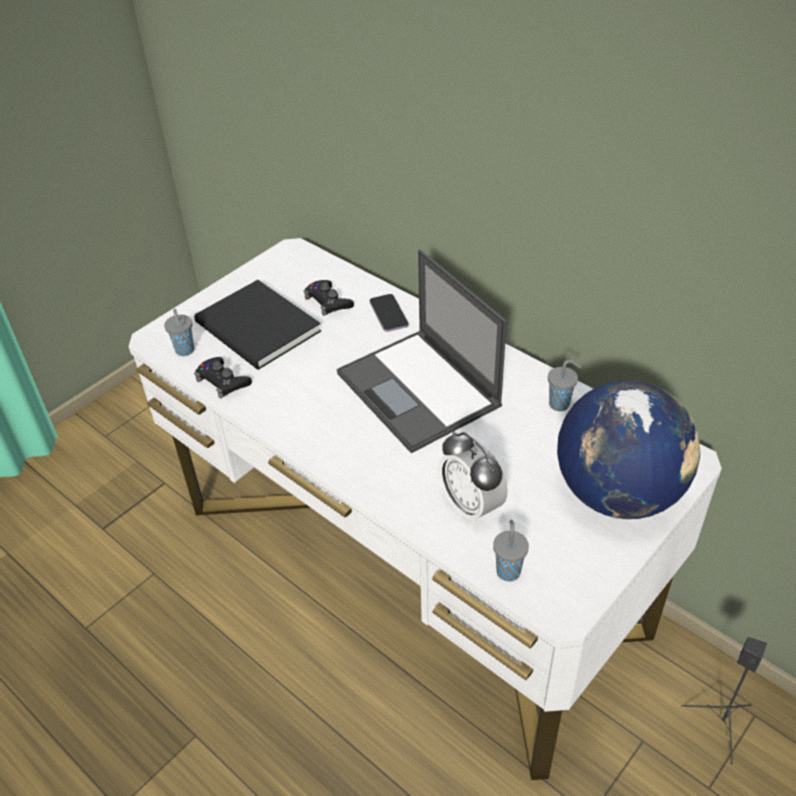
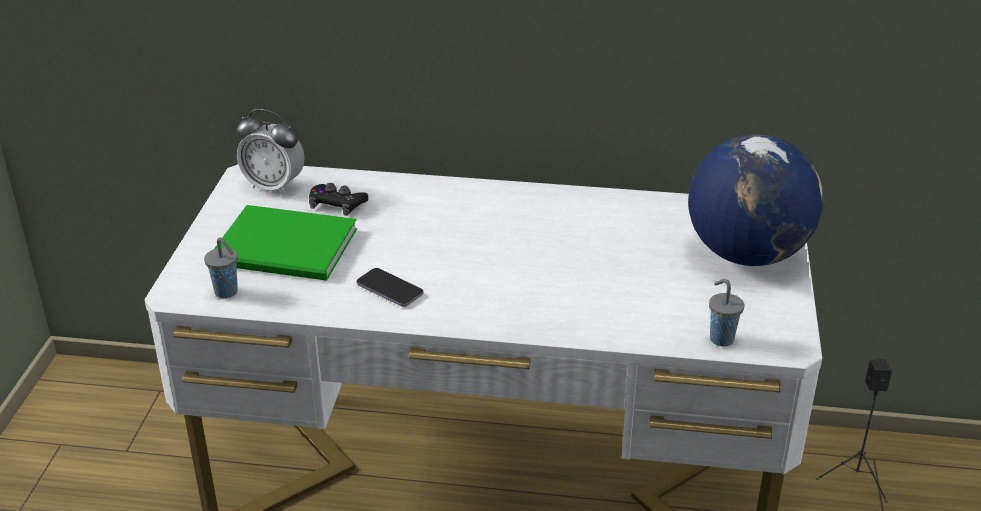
camera: 35 degrees left, 10 degrees down
black book [194,280,321,370] -> green book [214,205,357,281]
black game controller [194,357,252,399] -> none
laptop [337,249,507,453] -> none
phone [370,294,409,332] -> phone moved to [356,268,424,307]
alarm clock [438,431,508,525] -> alarm clock moved to [236,109,305,195]
grey cup [548,359,582,411] -> none

